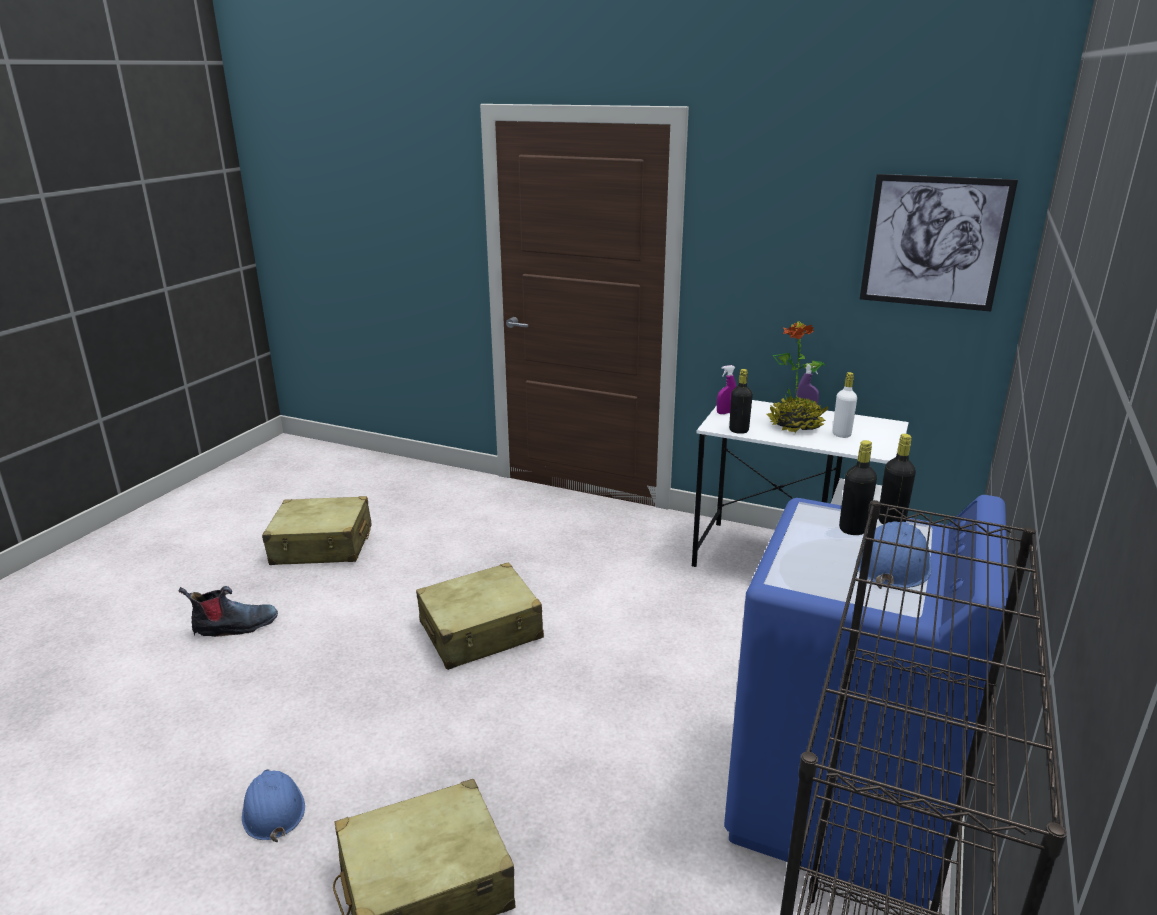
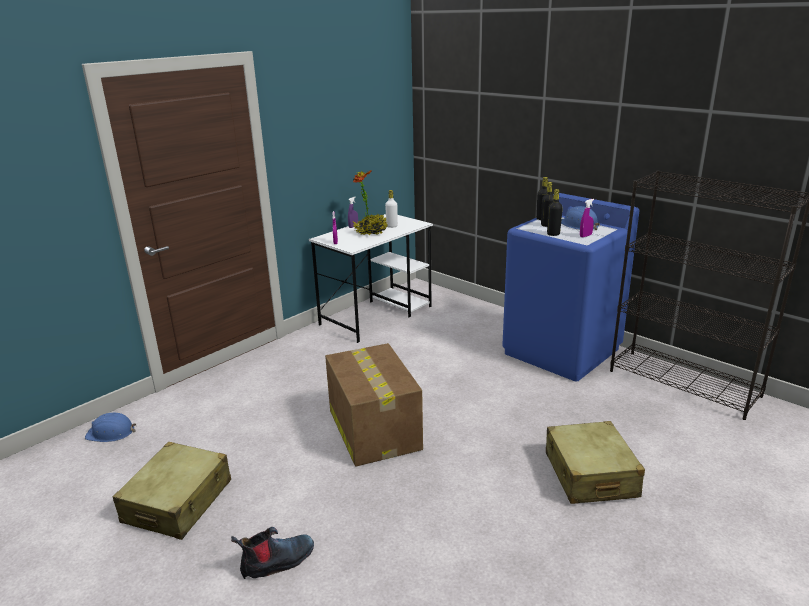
camera: 70 degrees left, 0 degrees up
boot [178,586,278,637] -> boot turned 60 degrees clockwise [231,527,314,579]
blue hard hat [242,770,305,842] -> blue hard hat moved to [85,413,136,442]
beige suitcase [416,562,544,670] -> cardboard box [325,343,423,467]
black bottle [729,369,753,434] -> black bottle moved to [547,189,563,236]
picture [860,174,1018,312] -> none
none -> purple spray bottle [580,199,594,237]

